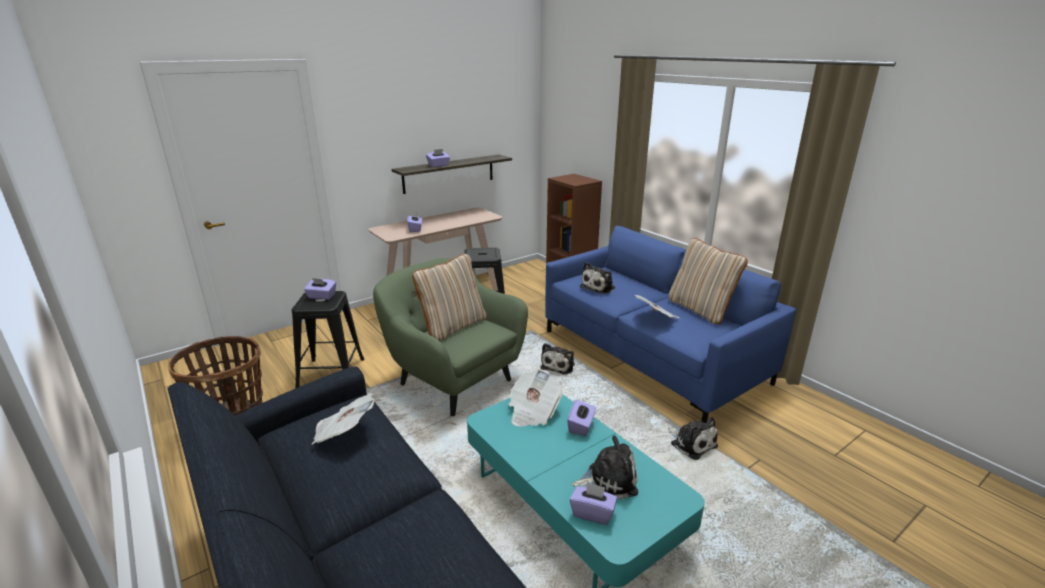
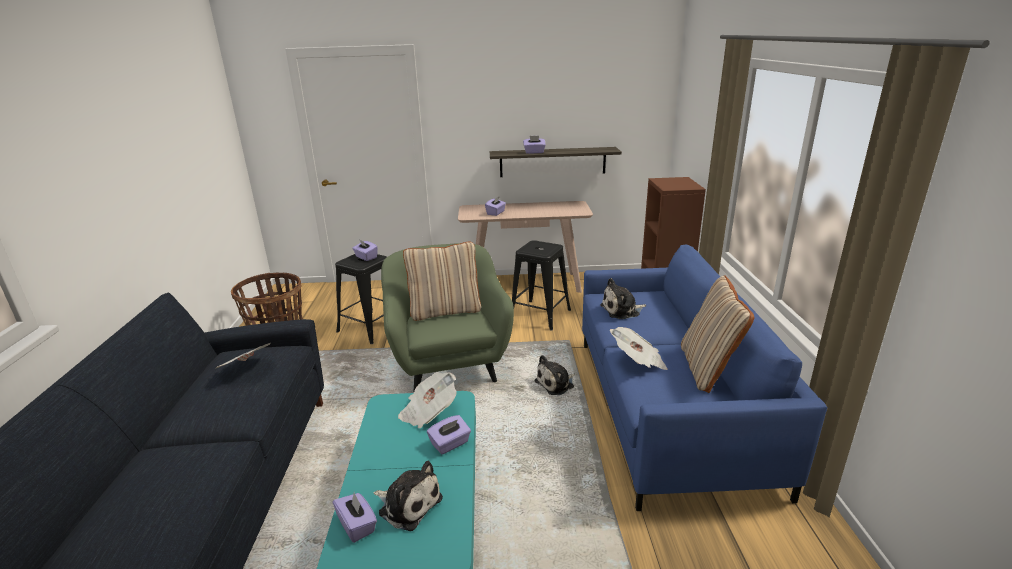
camera: 35 degrees right, 0 degrees up
plush toy [668,417,718,460] -> none

